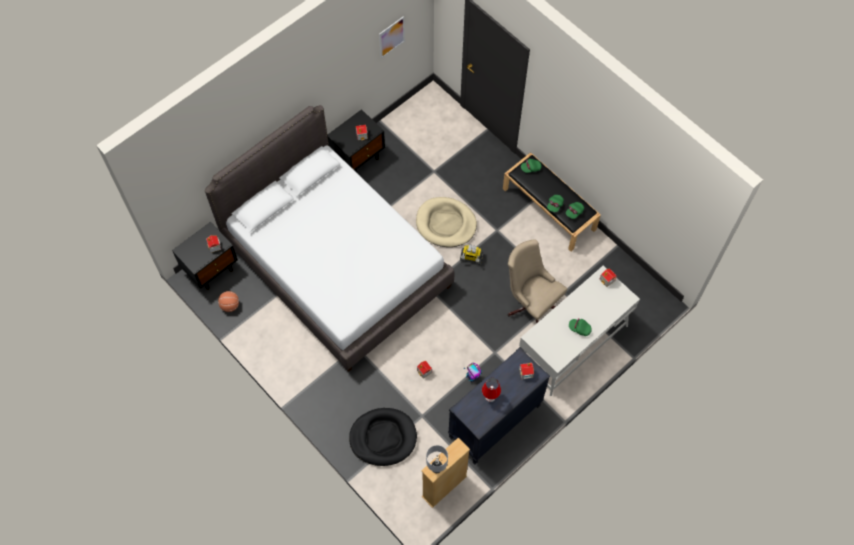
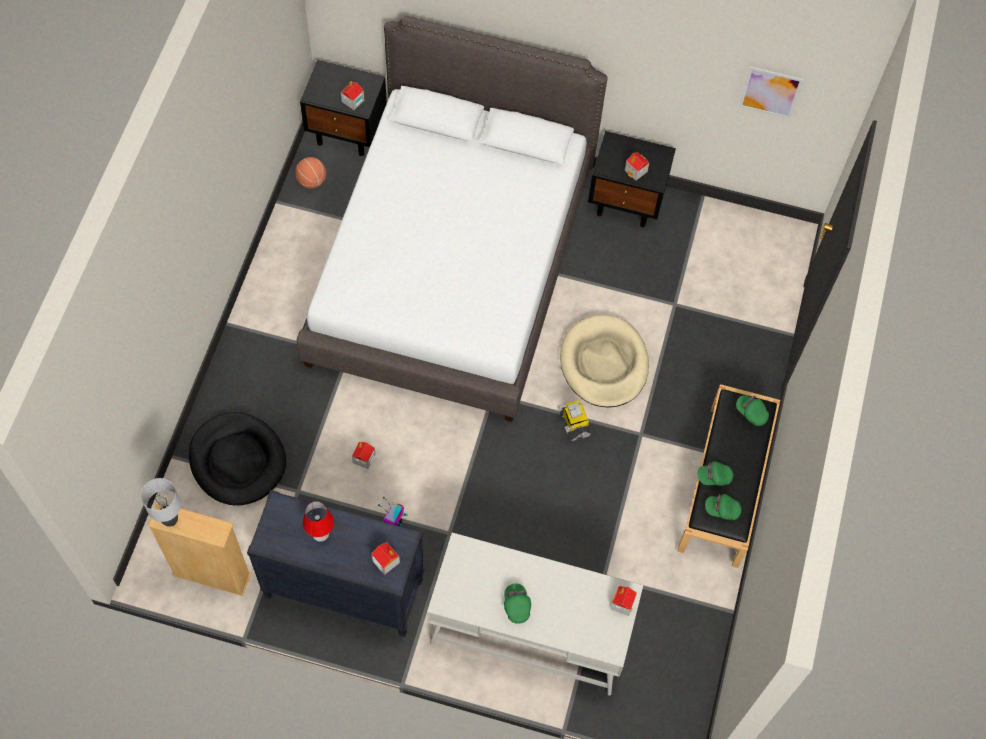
camera: 55 degrees right, 0 degrees up
beige office chair [507,239,567,324] -> none

